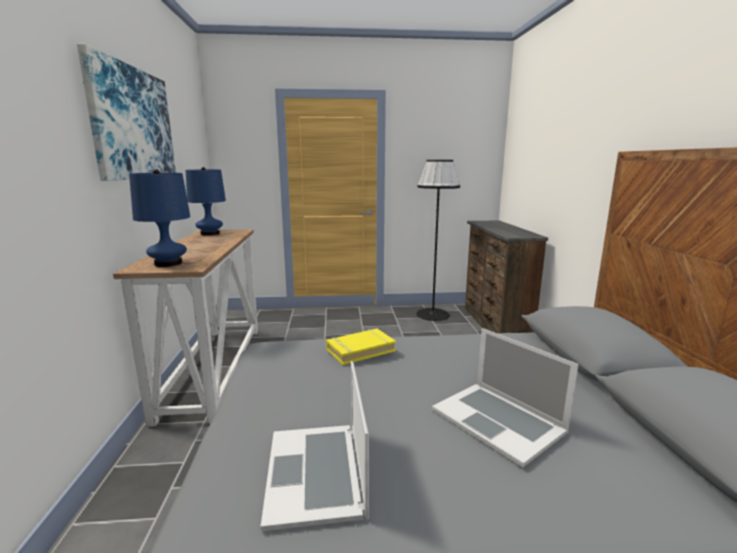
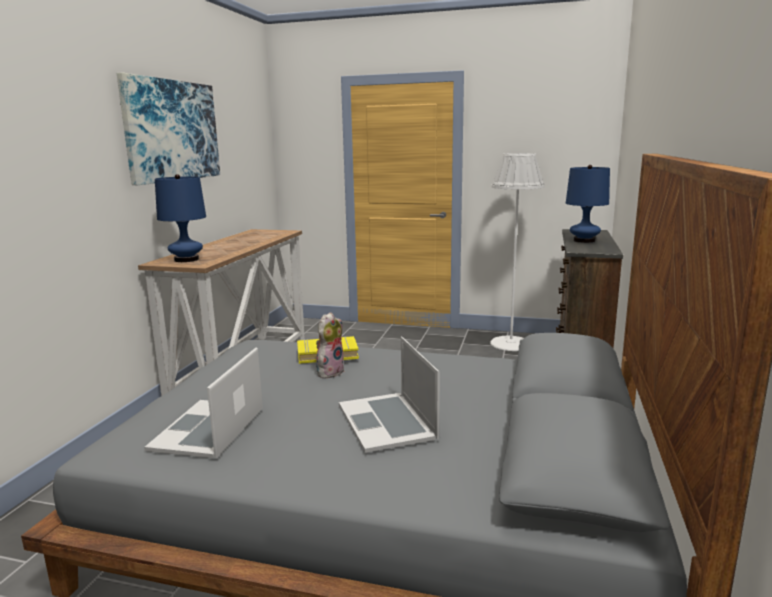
camera: 20 degrees right, 0 degrees up
blue table lamp [186,167,226,236] -> blue table lamp moved to [566,165,610,243]
black floor lamp [416,160,460,321] -> white floor lamp [490,153,545,351]
none -> plush toy [316,312,345,379]

